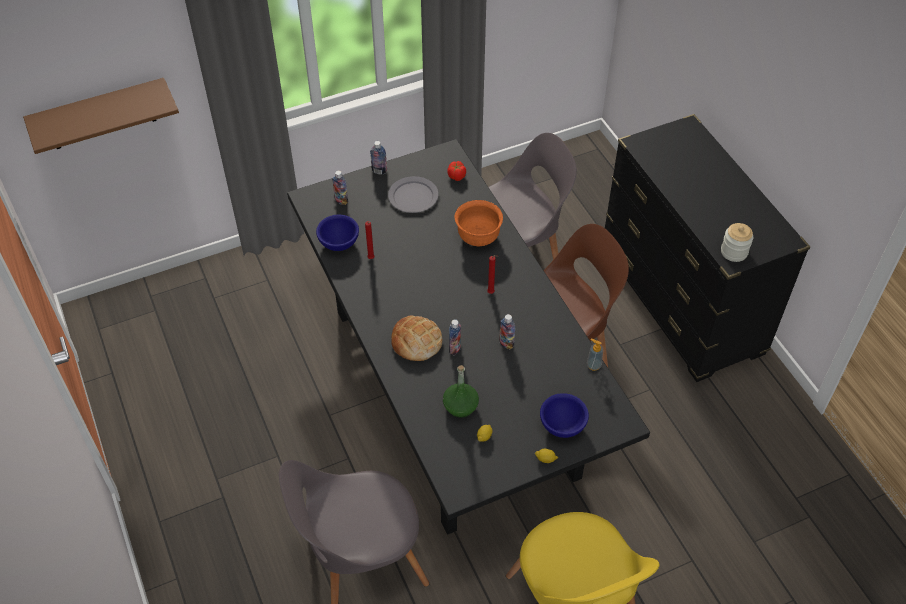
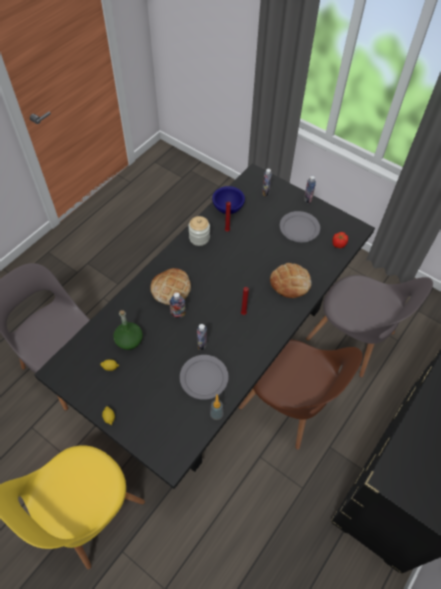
camera: 60 degrees right, 5 degrees up
brown shelf [23,78,179,154] -> none
orange bowl [455,200,503,246] -> bread [270,263,311,298]
blue bowl [540,393,589,438] -> none
jar [721,223,753,262] -> jar moved to [188,216,210,246]
none -> grey plate [180,355,229,400]

